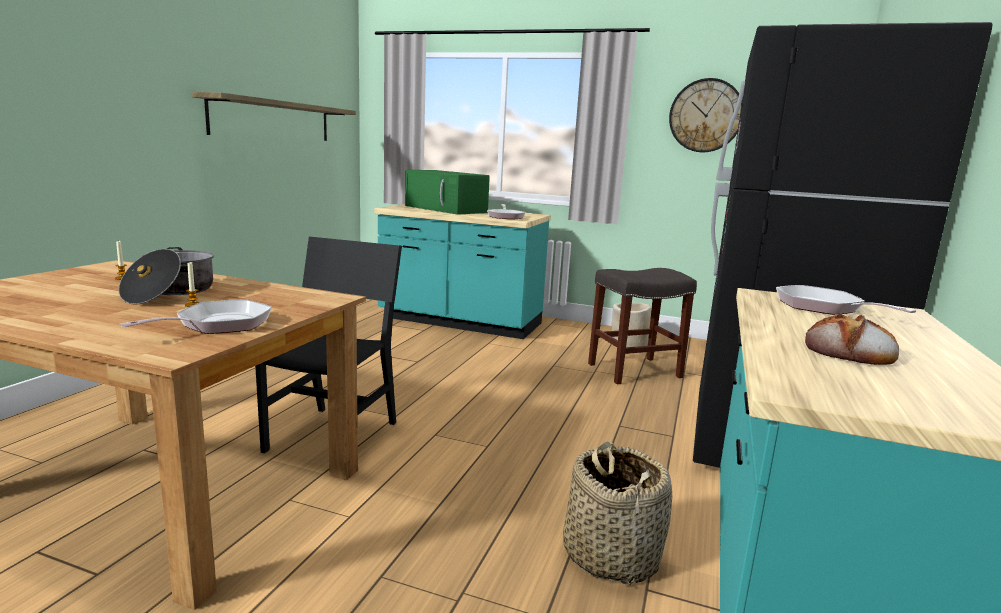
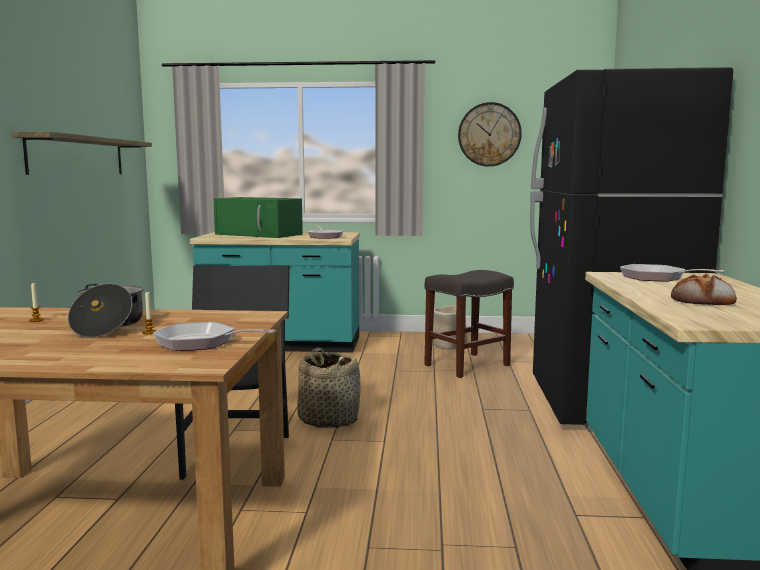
camera: 15 degrees left, 5 degrees down
frying pan [120,299,272,334] -> frying pan turned 90 degrees counterclockwise [153,322,277,351]
basket [563,441,672,585] -> basket moved to [297,347,361,428]

